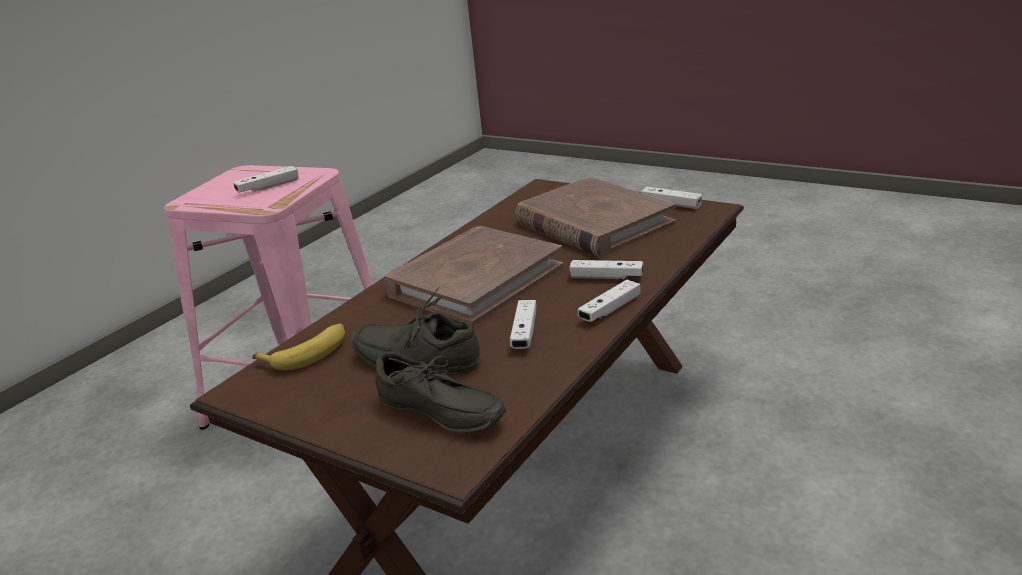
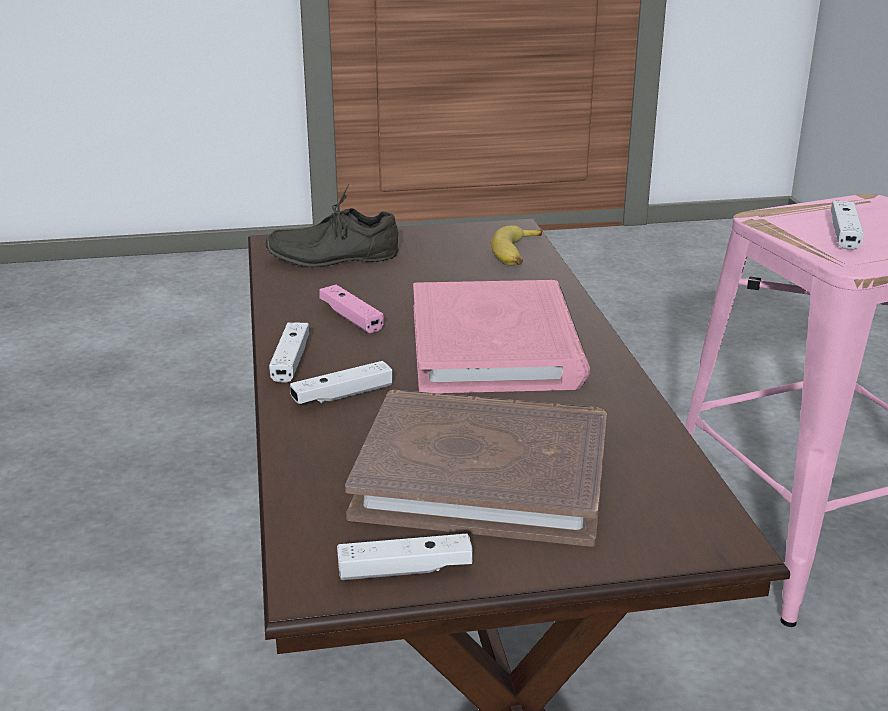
camera: 135 degrees right, 0 degrees up
grey shoe [351,287,480,375] -> none
brown book [383,226,563,326] -> pink book [413,280,590,393]
white game controller [510,300,537,349] -> pink game controller [320,285,384,333]

